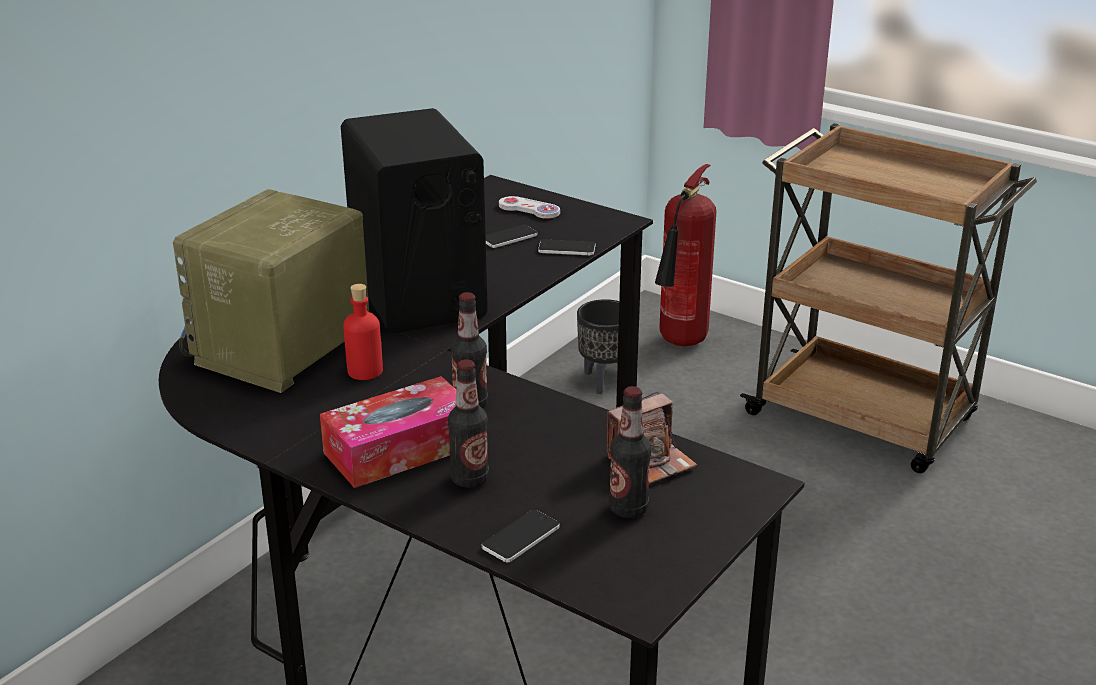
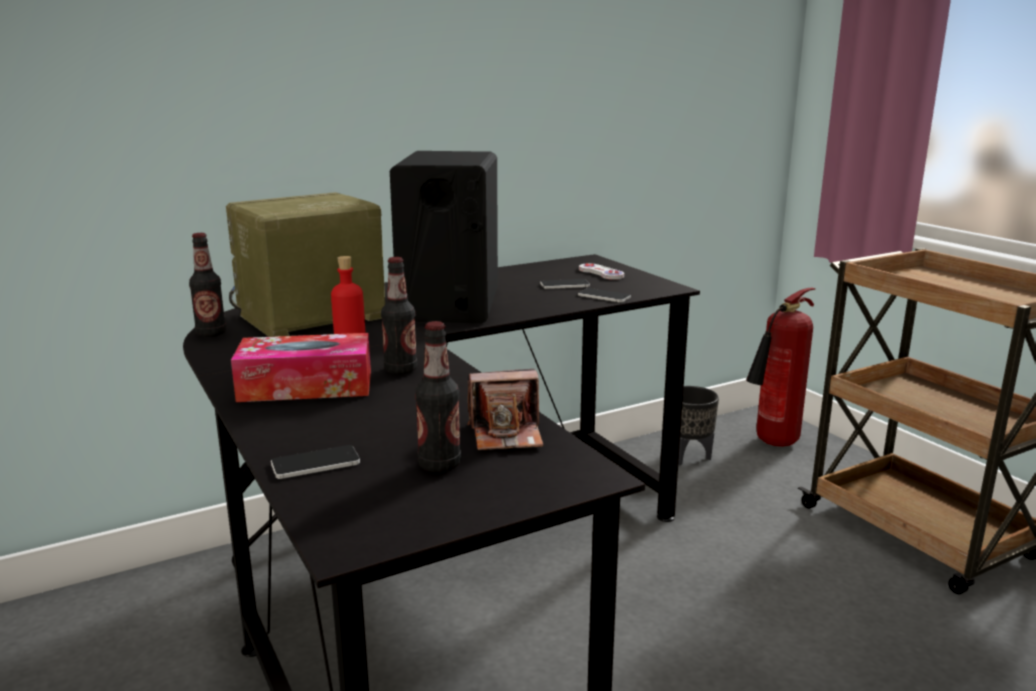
camera: 25 degrees right, 10 degrees down
bottle [448,359,489,488] -> bottle moved to [189,233,226,337]

